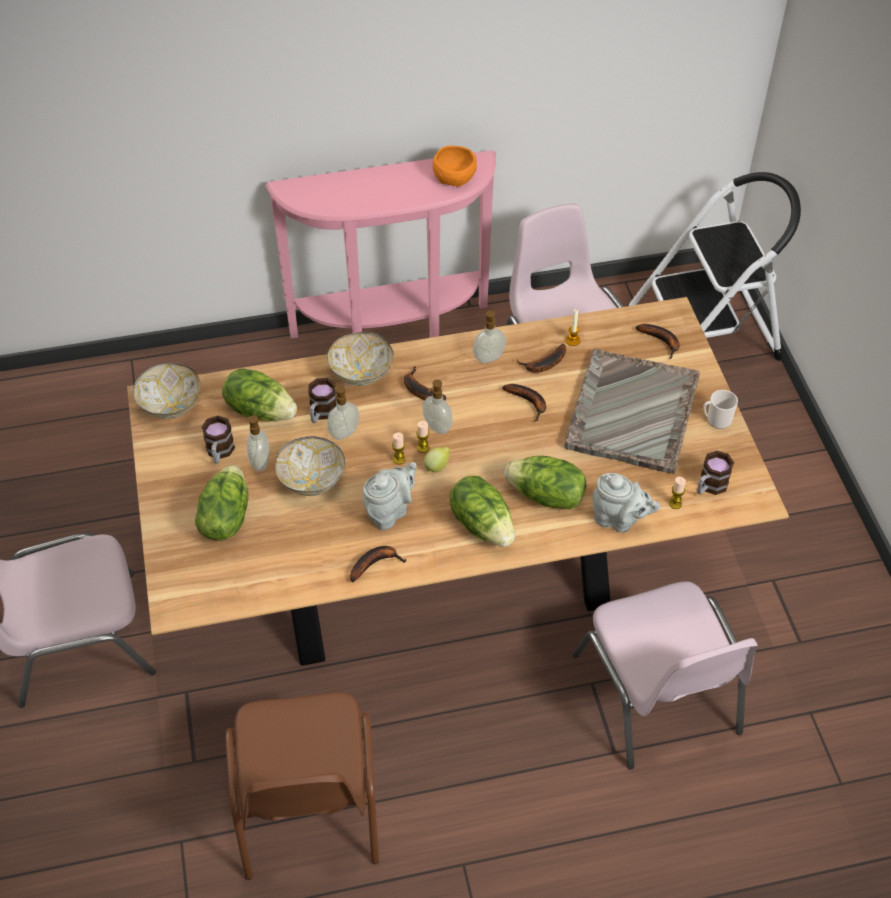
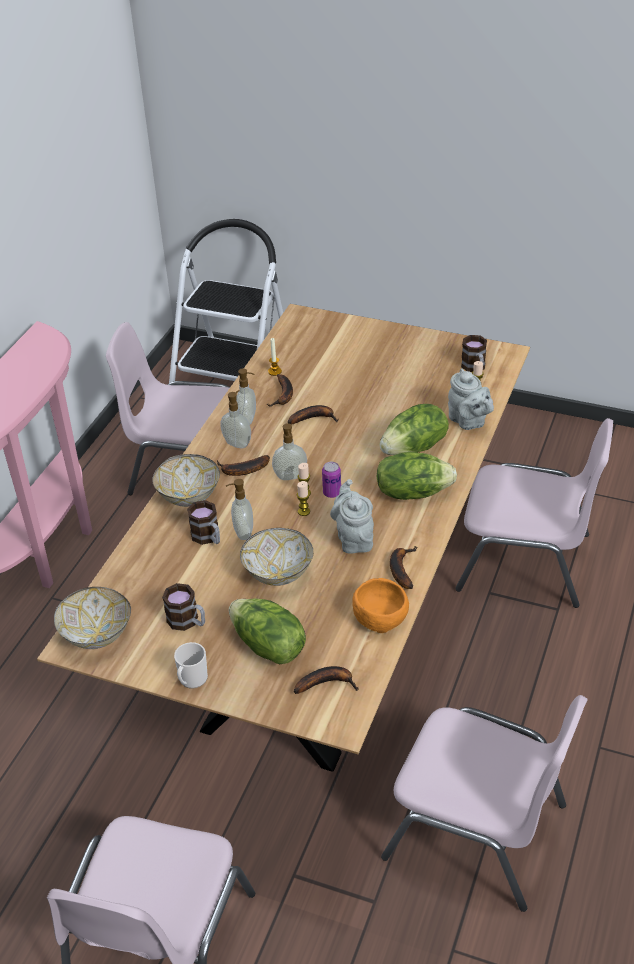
camera: 55 degrees left, 10 degrees down
lettuce [222,368,297,421] -> none
brown chair [225,692,379,880] -> pink chair [381,695,588,912]
soap dispenser [247,415,269,471] -> soap dispenser moved to [221,390,251,448]
lemon [424,447,450,472] -> can [322,462,341,498]
orange bowl [433,146,477,187] -> orange bowl moved to [352,578,409,633]
grey tray [565,349,700,474] -> none
grey teapot [593,473,660,532] -> grey teapot turned 90 degrees clockwise [448,369,494,430]
banana [636,324,680,359] -> banana moved to [294,666,359,694]
mug [703,390,738,429] -> mug moved to [174,642,208,689]

